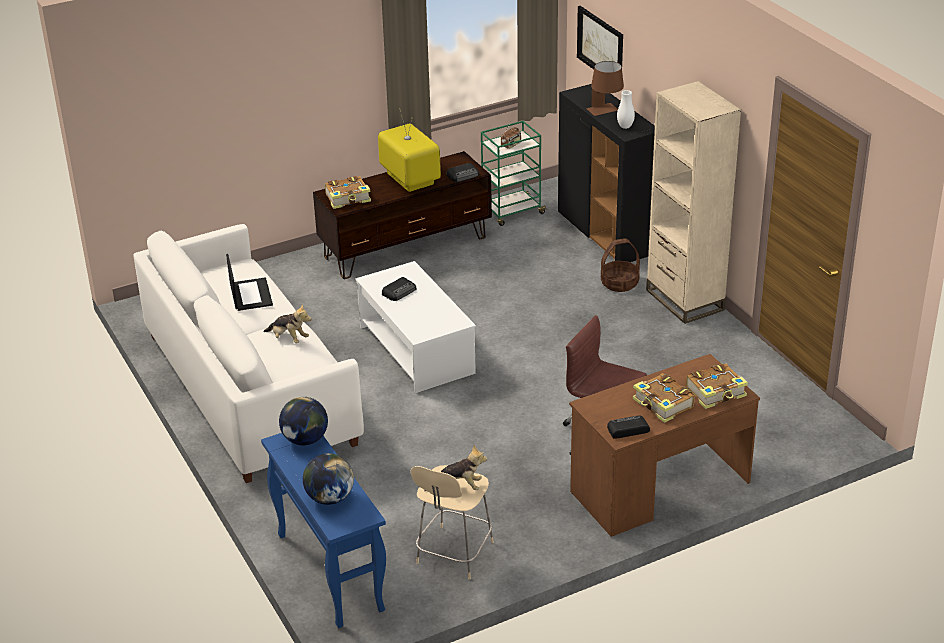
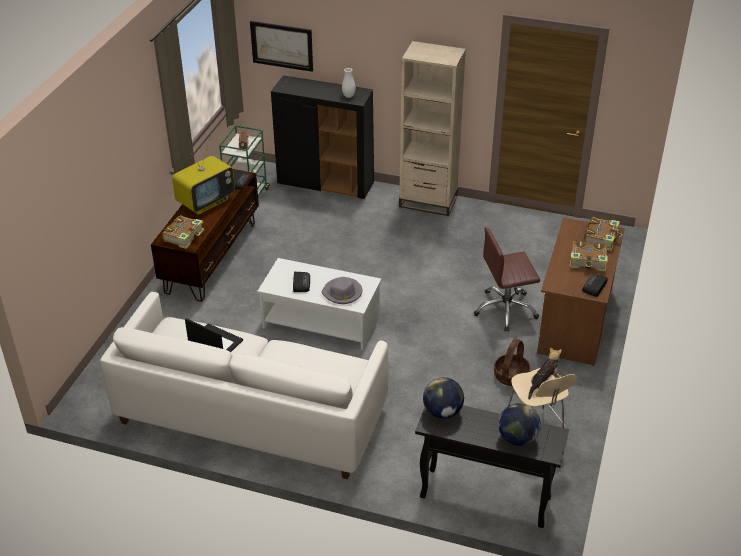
camera: 45 degrees left, 5 degrees up
blue console table [261,433,386,628] -> black console table [415,405,569,528]
plush toy [263,303,312,343] -> none
television [378,109,441,192] -> television turned 120 degrees clockwise [172,145,235,215]
brown table lamp [586,61,624,116] -> none
basket [601,238,640,292] -> basket moved to [494,338,530,386]
none -> grey hat [322,277,362,304]

